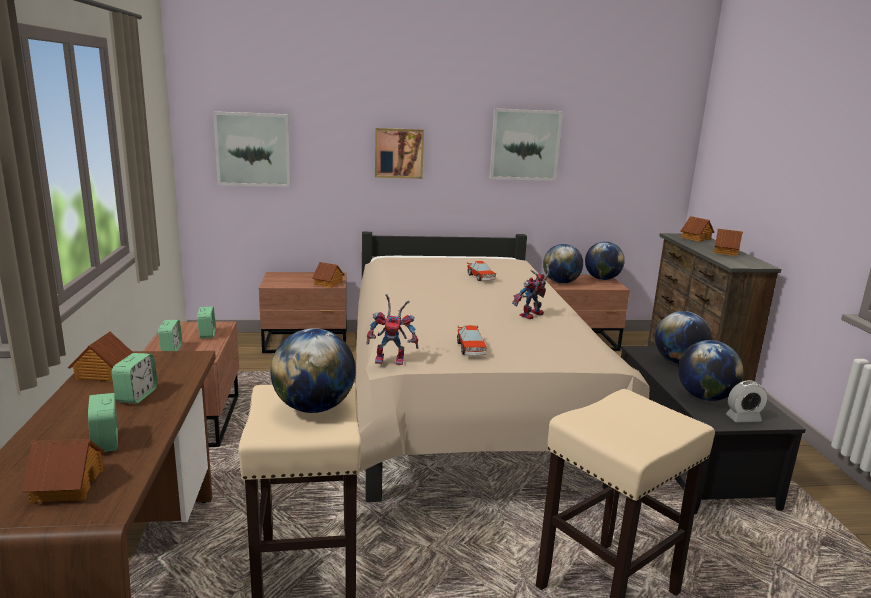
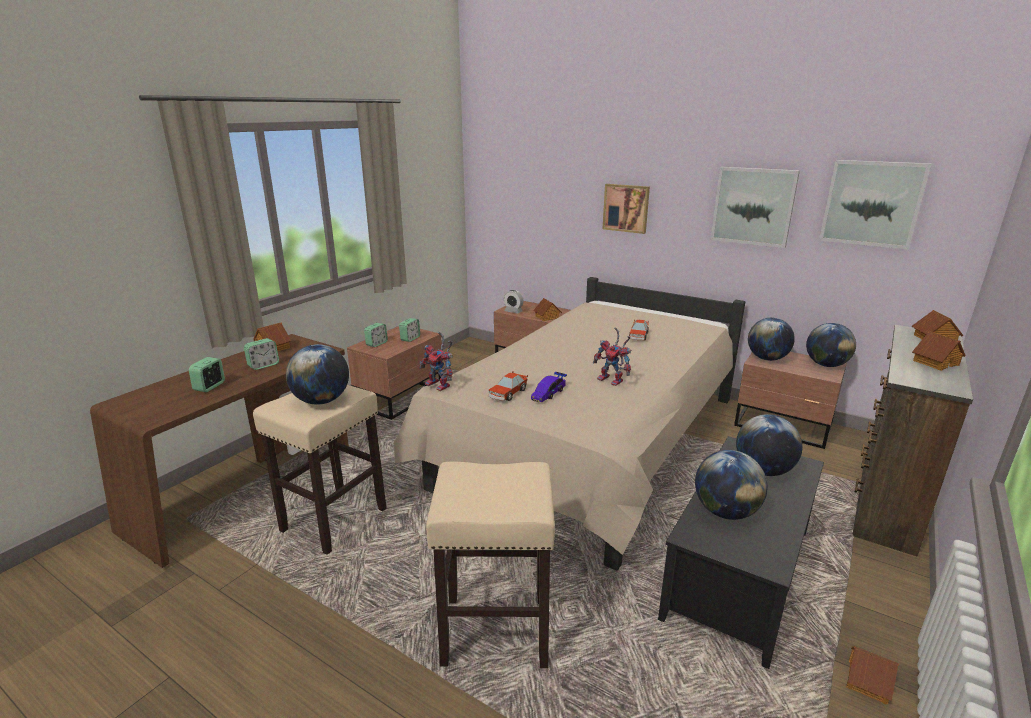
camera: 40 degrees right, 5 degrees up
toy house [22,439,105,503] -> toy house moved to [846,646,899,705]
picture [213,111,291,187] -> picture moved to [819,160,931,250]
toy robot [512,264,550,319] -> toy robot turned 135 degrees counterclockwise [593,327,632,386]
alarm clock [726,380,768,422] -> alarm clock moved to [504,290,523,314]
none -> toy car [531,372,567,402]

